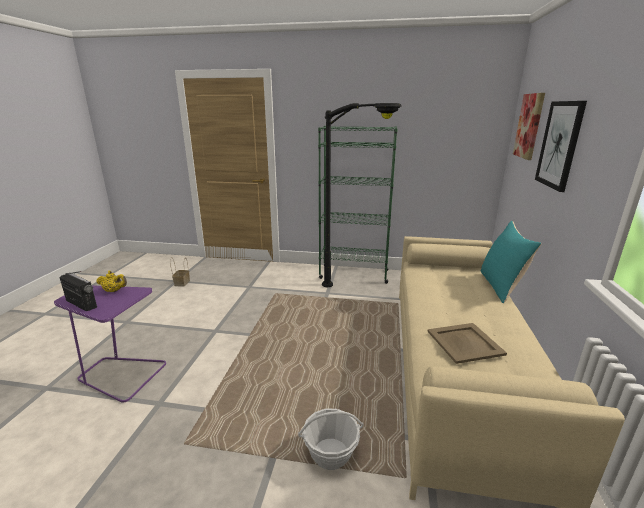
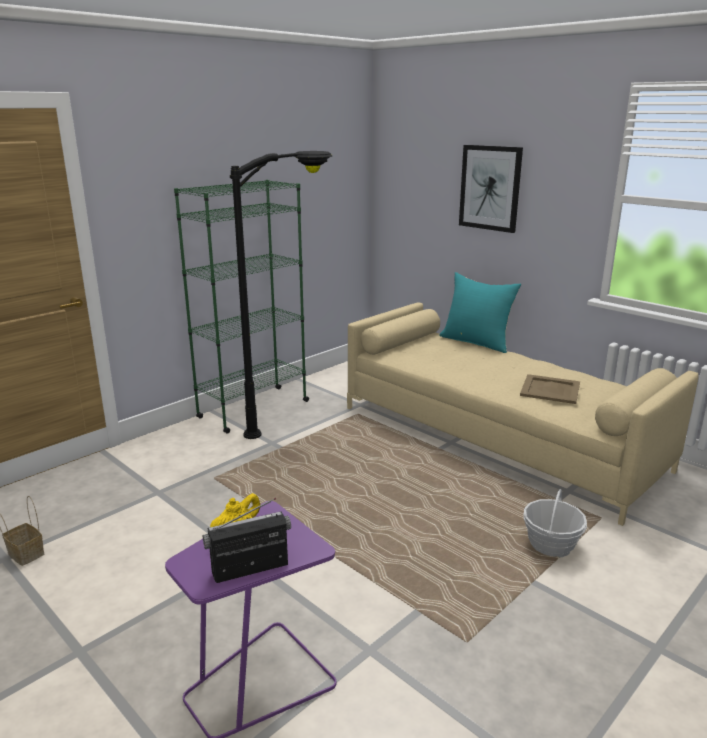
camera: 55 degrees left, 0 degrees up
picture [513,93,545,160] -> none

